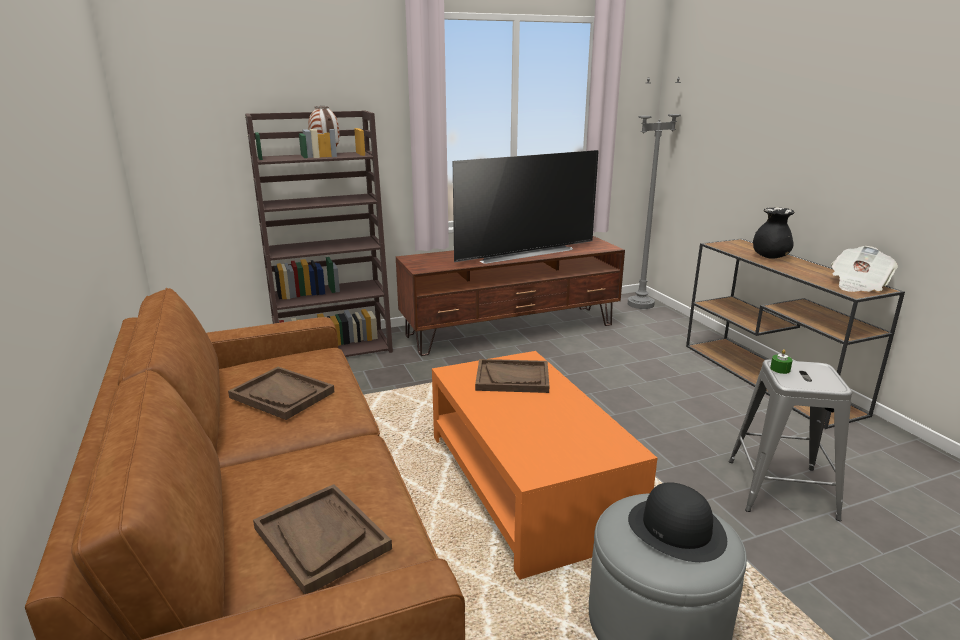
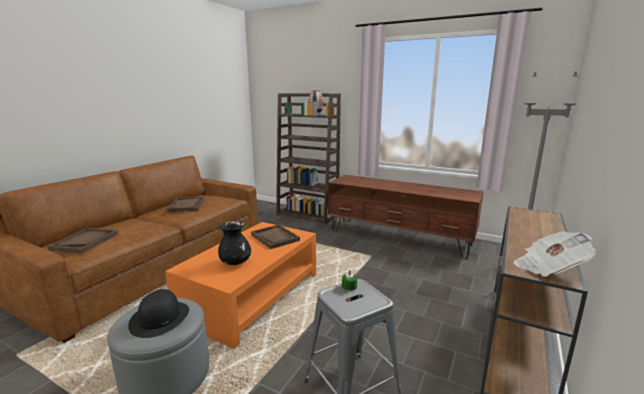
camera: 50 degrees right, 5 degrees down
television [453,150,599,264] -> none
black vase [753,207,794,259] -> black vase moved to [218,221,251,265]

